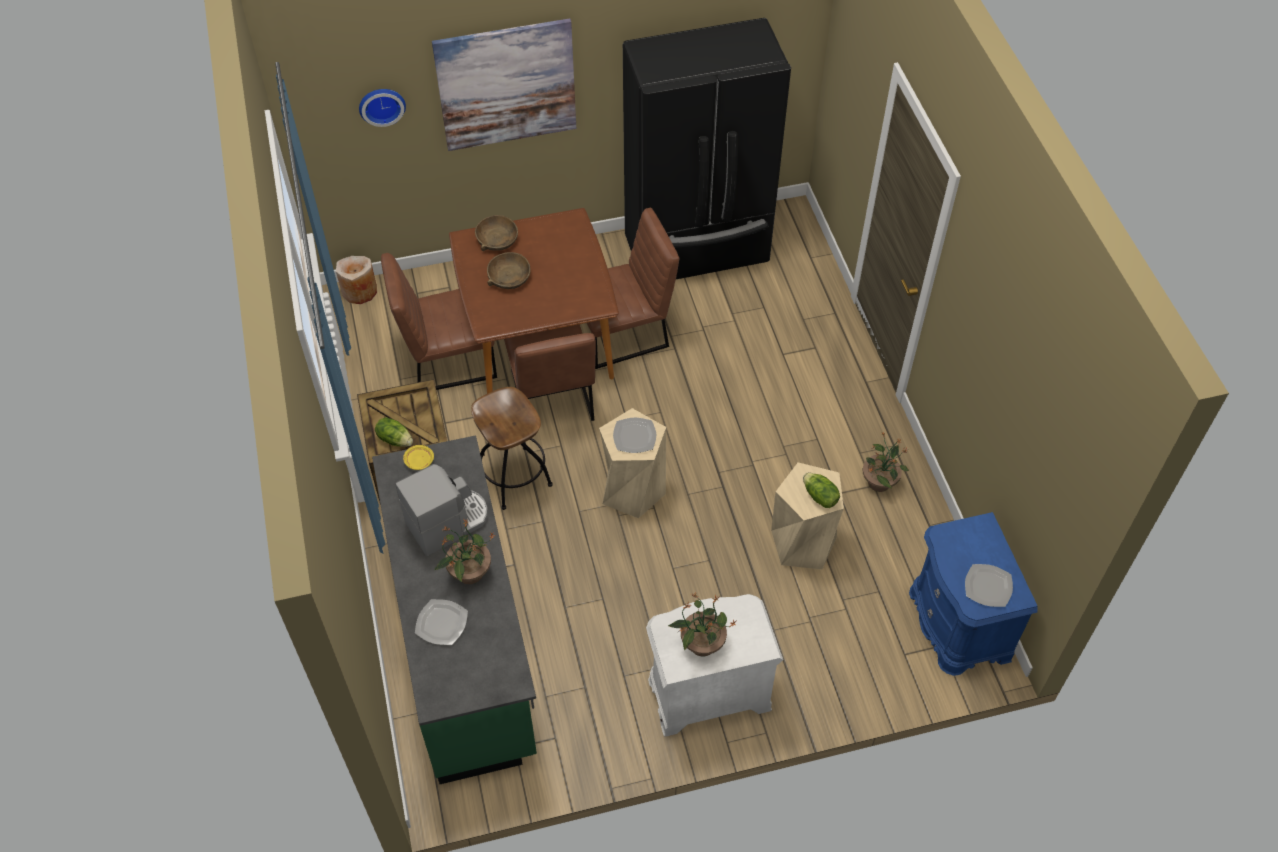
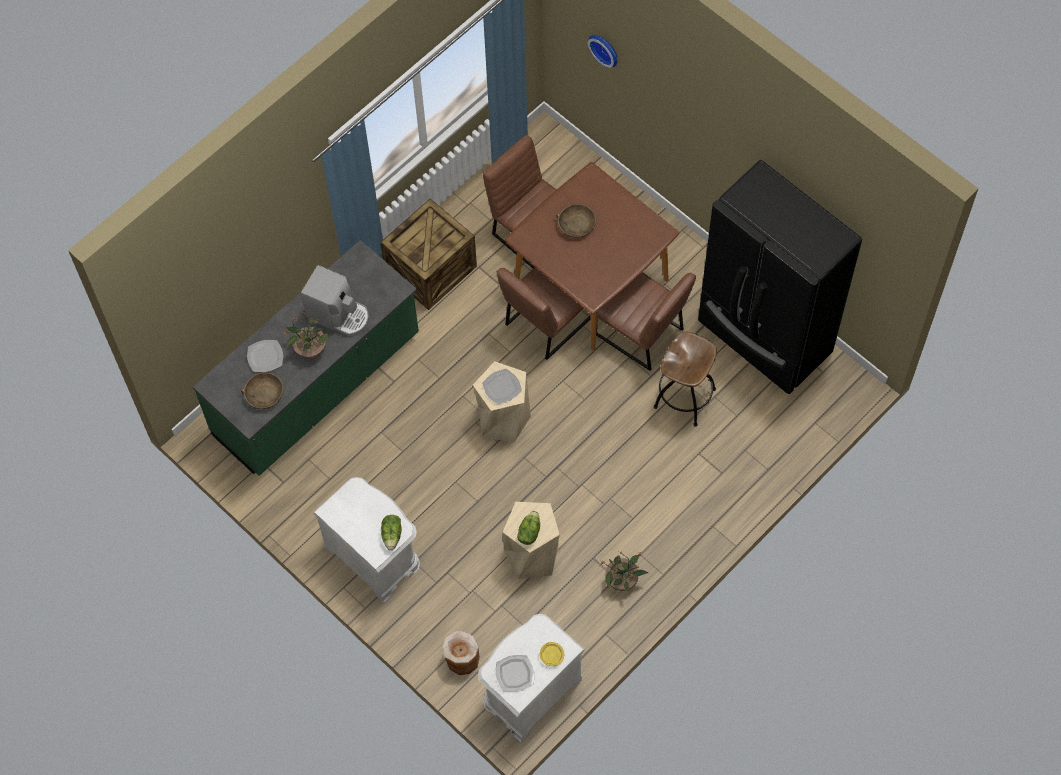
camera: 60 degrees right, 10 degrees up
beige vase [336,256,377,304] -> beige vase moved to [443,631,480,675]
lettuce [375,417,413,447] -> lettuce moved to [381,515,402,550]
yellow plate [403,445,434,470] -> yellow plate moved to [540,642,564,666]
picture [432,18,576,151] -> none
brown stool [471,387,553,510] -> brown stool moved to [654,331,717,427]
brown bowl [475,215,518,252] -> brown bowl moved to [241,372,283,409]
potted plant [668,591,737,656] -> none
blue nightstand [909,512,1038,676] -> white nightstand [478,614,585,742]

